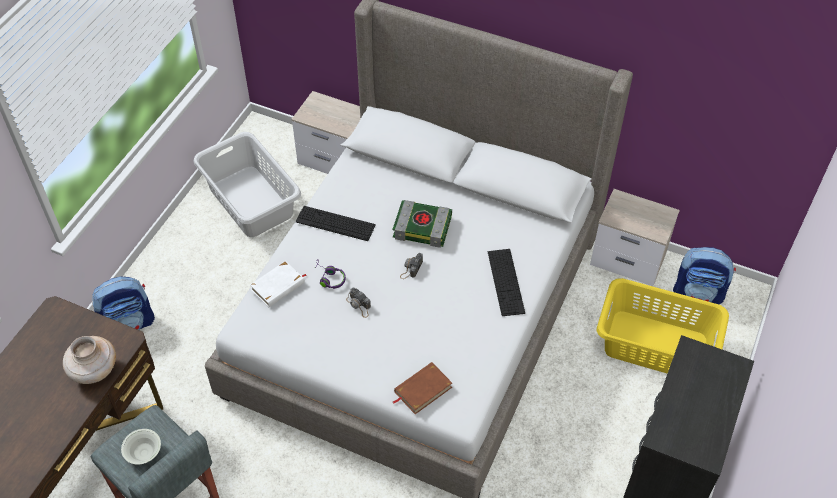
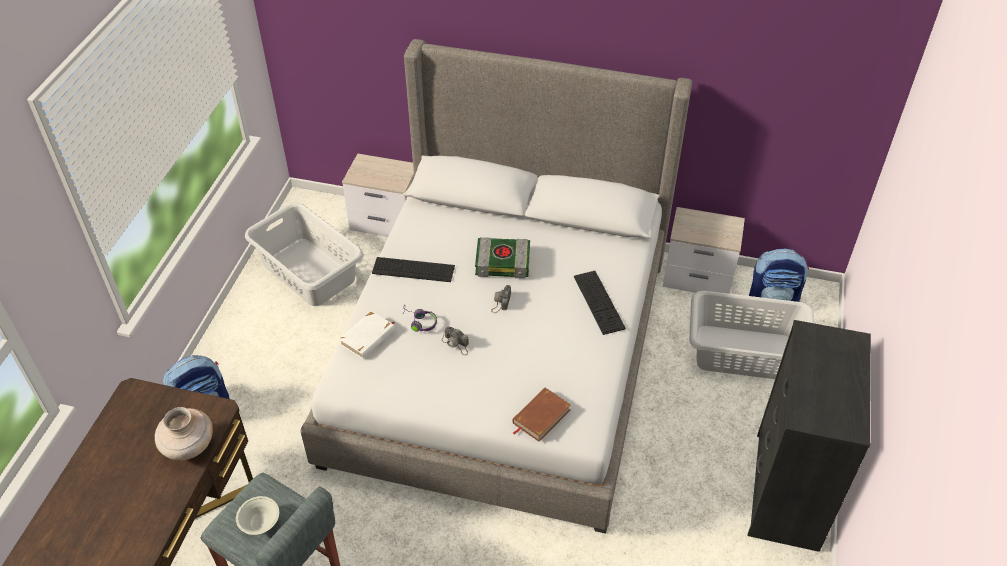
camera: 10 degrees left, 5 degrees down
yellow laundry basket [597,278,729,374] -> grey laundry basket [689,291,814,379]

